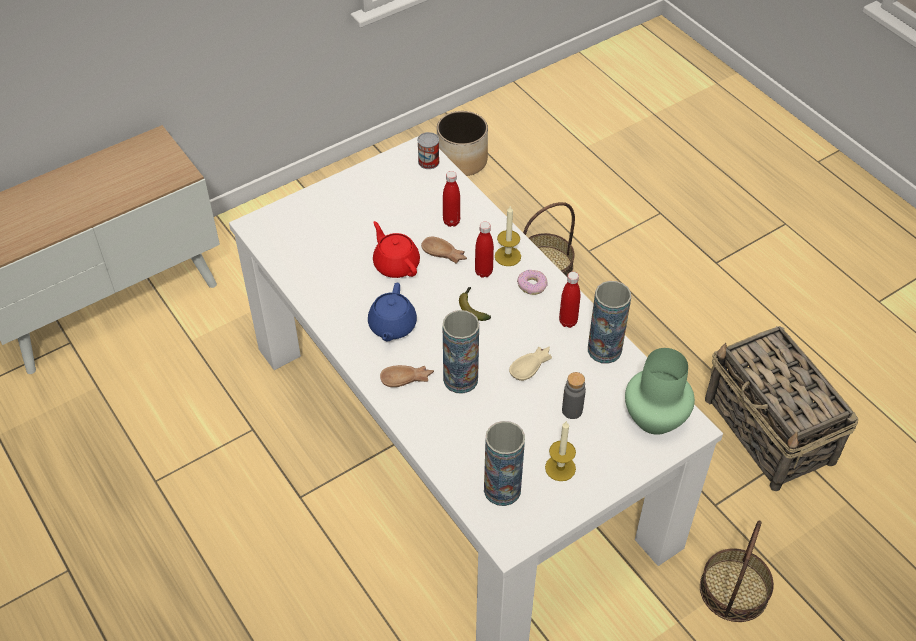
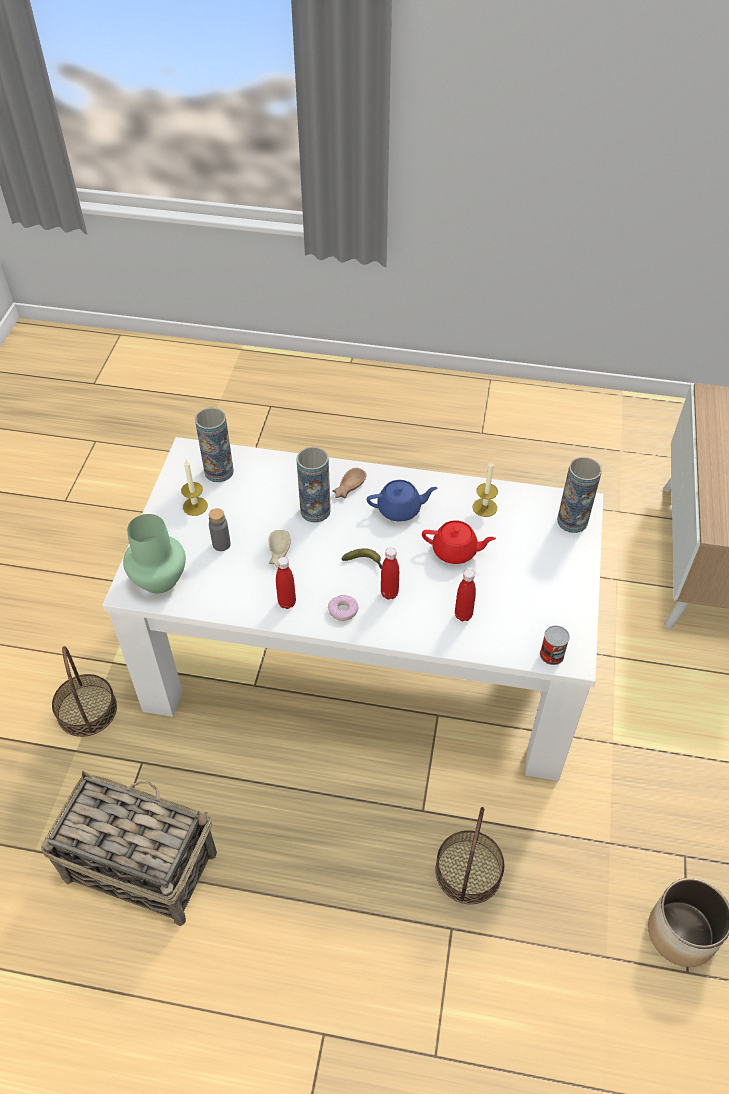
camera: 135 degrees right, 0 degrees up
blue teapot [368,283,417,341] -> blue teapot turned 120 degrees clockwise [367,480,437,521]
brown bowl [421,237,467,264] -> none
candle [495,205,521,266] -> candle moved to [472,460,498,517]
vase [588,281,631,364] -> vase moved to [557,457,602,533]

